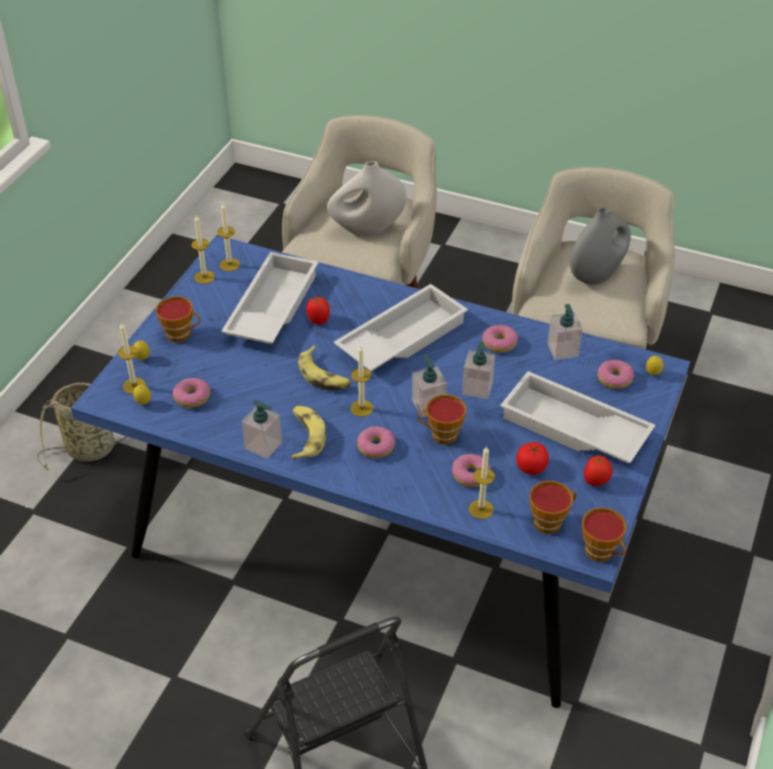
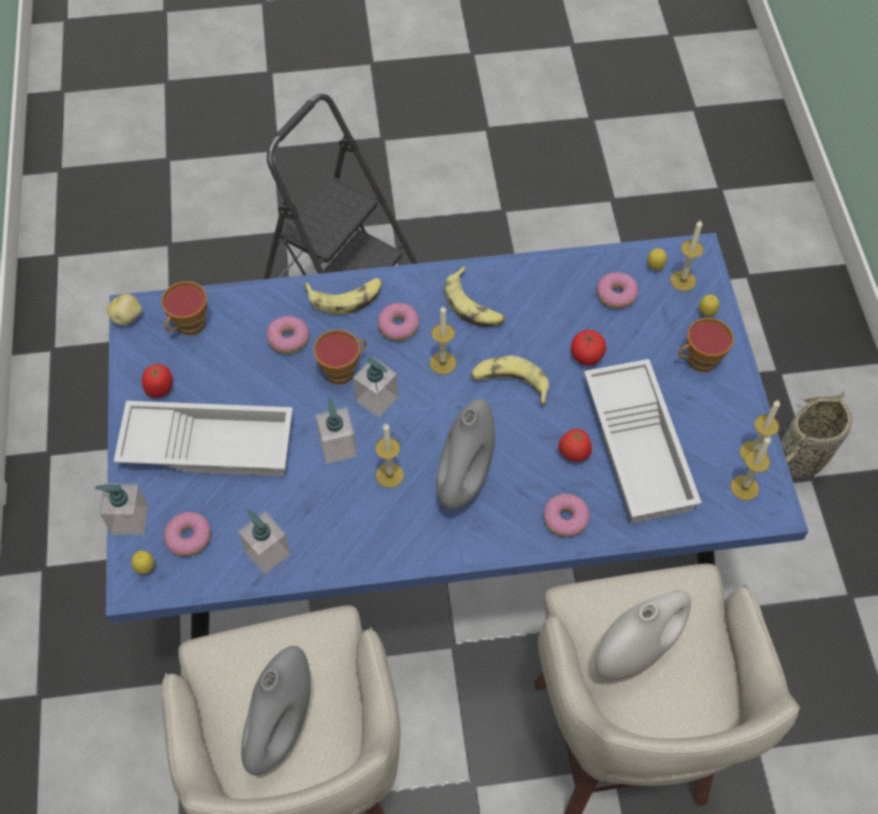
camera: 150 degrees right, 15 degrees up
soap dispenser [241,400,282,459] -> soap dispenser moved to [95,484,148,535]
white tray [334,284,468,371] -> grey vase [436,399,495,509]
candle [469,446,495,519] -> candle moved to [375,424,404,488]
donut [482,325,518,353] -> donut moved to [544,494,590,537]
tomato [516,442,549,475] -> tomato moved to [571,330,607,365]
cup [582,507,627,562] -> potato [107,294,142,326]
none -> banana [304,278,382,315]

